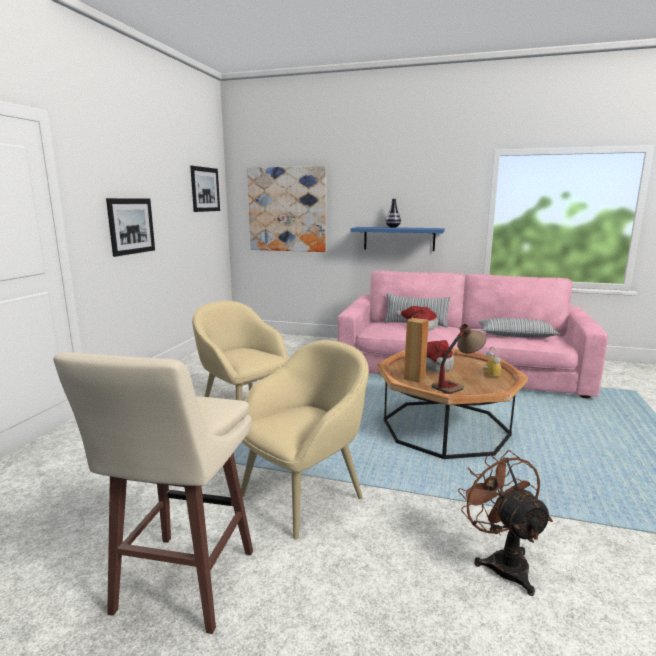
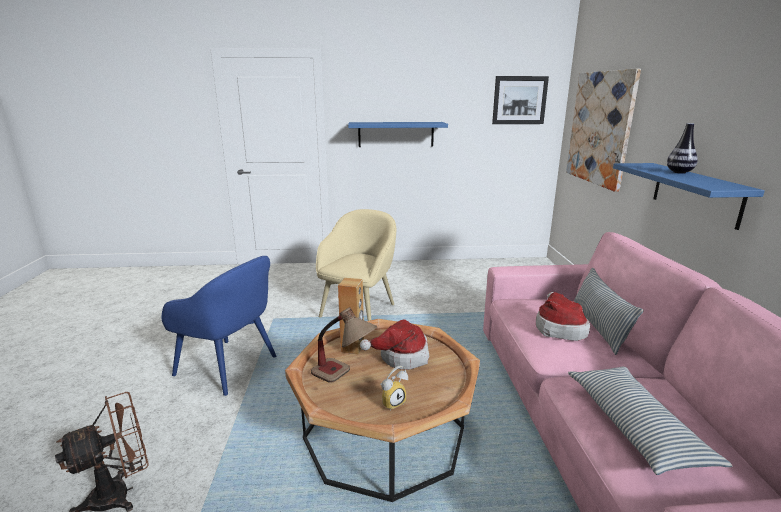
camera: 70 degrees right, 5 degrees up
beige stool [53,352,253,634] -> none
picture [106,198,155,257] -> blue shelf [348,122,448,147]
beige armchair [241,340,369,540] -> blue armchair [161,256,277,396]

